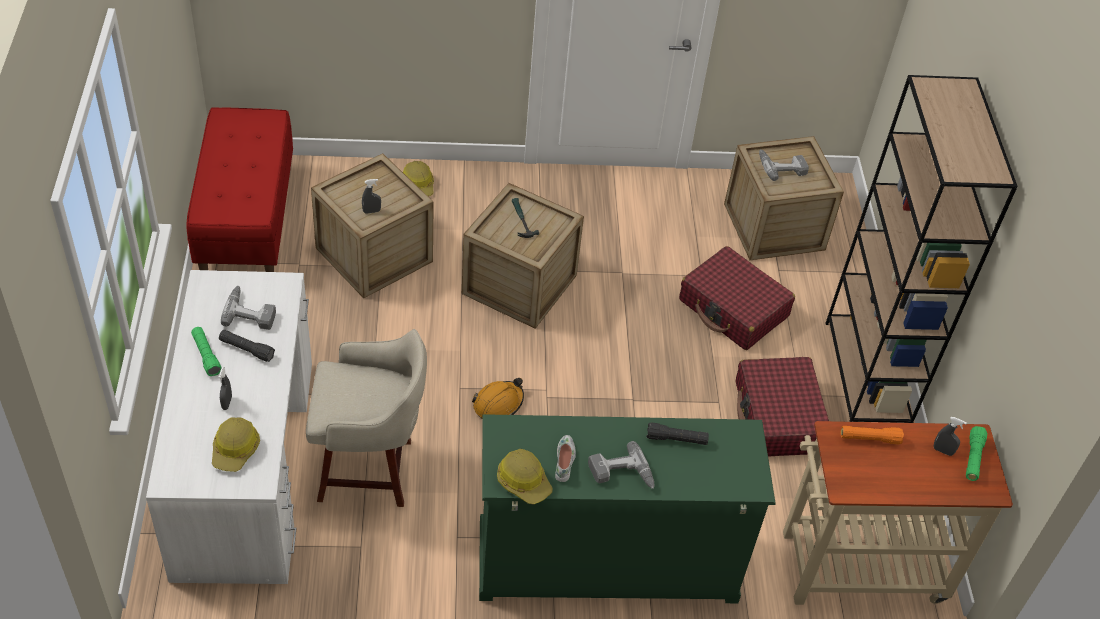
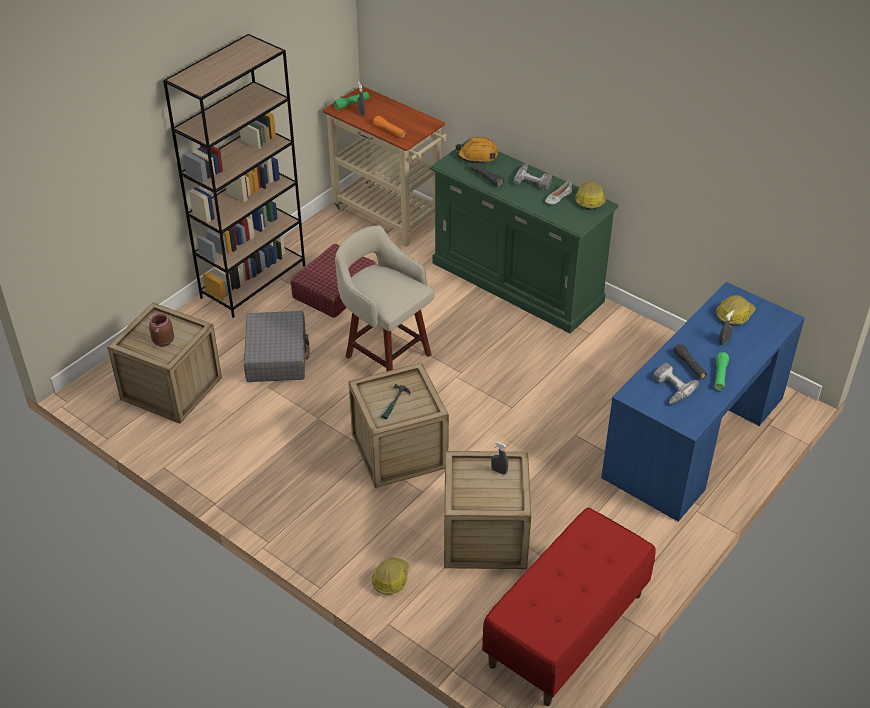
camera: 135 degrees left, 5 degrees down
white desk [146,270,312,584] -> blue desk [601,282,805,522]
beige stool [306,329,427,507] -> beige stool moved to [335,225,434,371]
orange hard hat [472,378,524,419] -> orange hard hat moved to [455,137,498,163]
red suitcase [679,246,795,350] -> grey suitcase [244,311,309,382]
power drill [759,149,809,181] -> brown jar [149,314,174,347]

